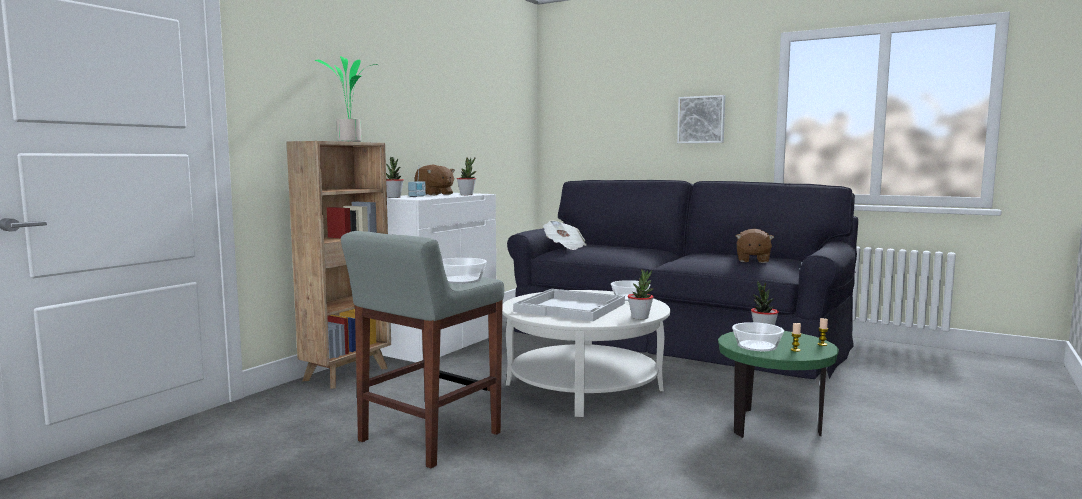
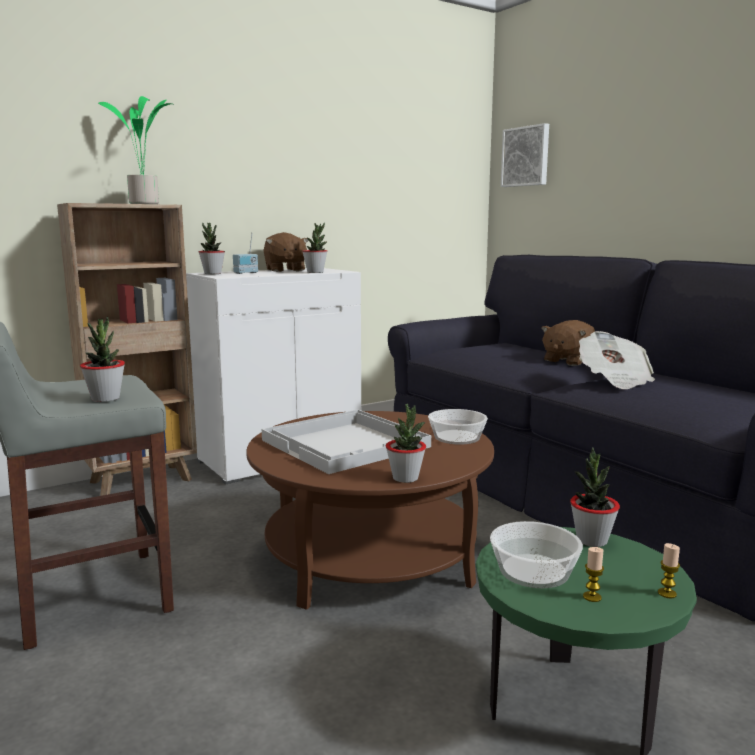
camera: 25 degrees right, 5 degrees up
bowl [442,258,487,284] -> potted plant [80,316,125,402]
white coffee table [502,290,670,417] -> brown coffee table [246,411,494,610]
newspaper [543,220,587,250] -> newspaper moved to [579,331,655,389]
picture [677,95,725,143] -> picture moved to [501,123,549,187]
brown plush toy [736,228,774,263] -> brown plush toy moved to [541,320,595,366]

